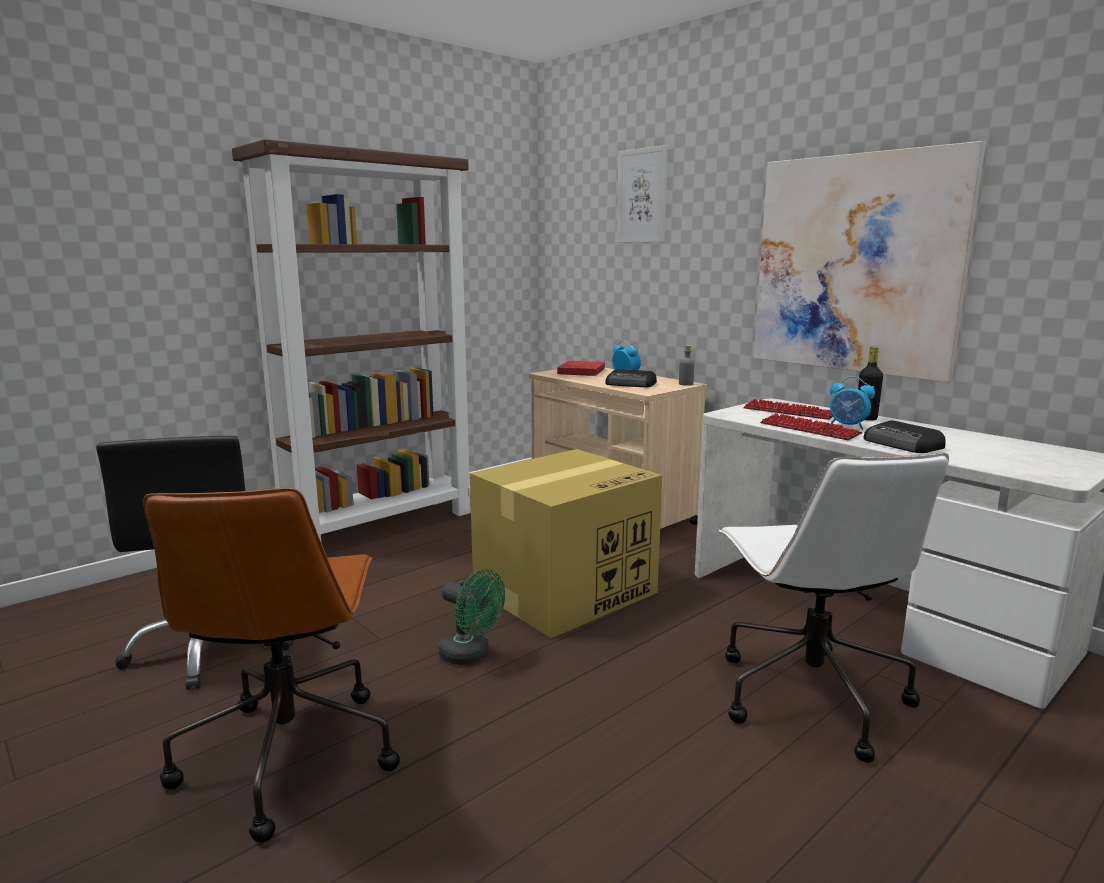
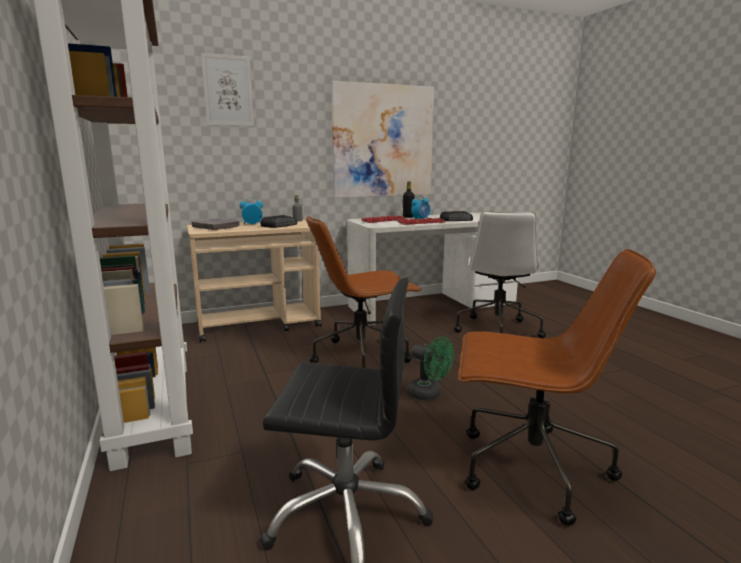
camera: 70 degrees left, 0 degrees up
green fan [439,569,505,665] -> green fan turned 75 degrees clockwise [407,337,454,400]
cardboard box [470,449,662,638] -> brown office chair [306,215,421,368]
red book [557,361,605,376] -> grey book [192,218,240,230]
white office chair [719,453,949,763] -> white office chair turned 90 degrees clockwise [454,211,546,338]

